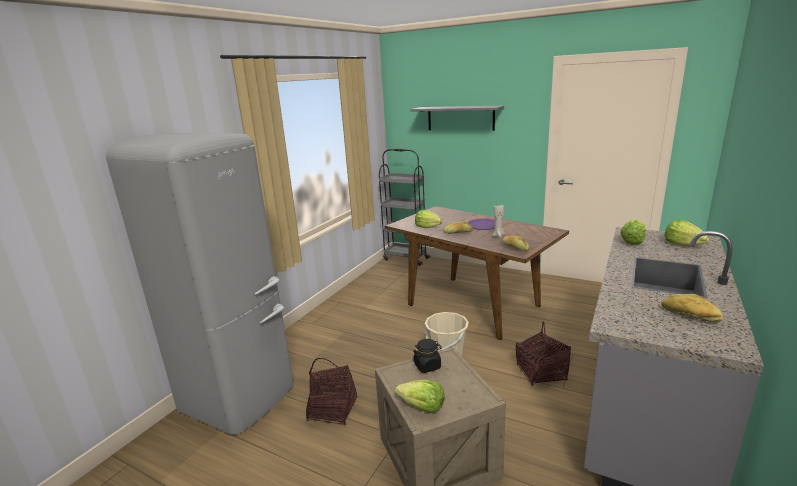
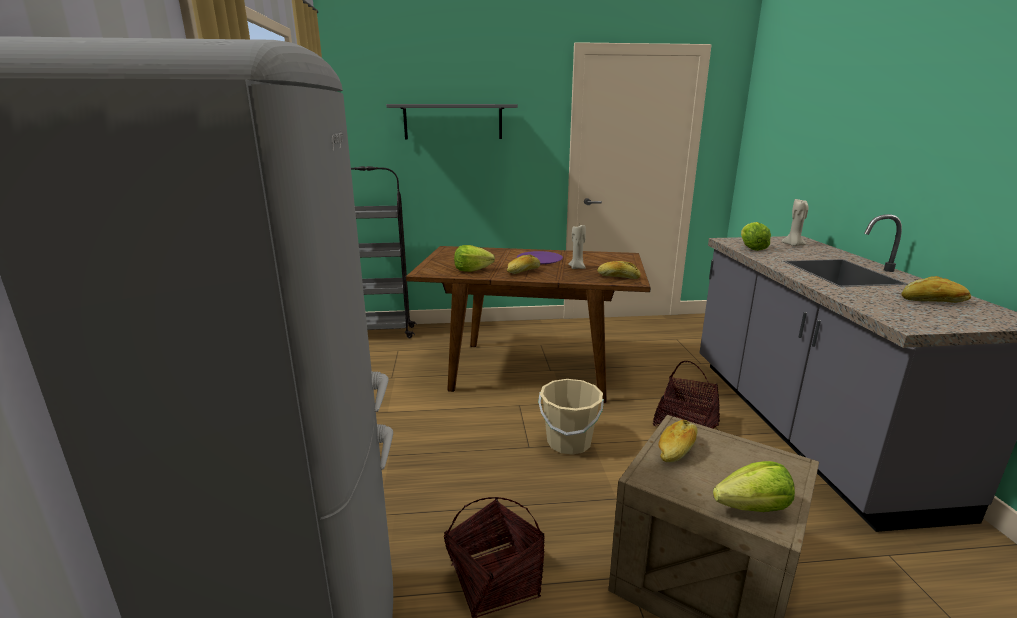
camera: 35 degrees left, 0 degrees up
black jar [413,339,442,373] -> bread [658,420,698,463]
lettuce [664,220,710,246] -> beige candle [782,199,809,246]

